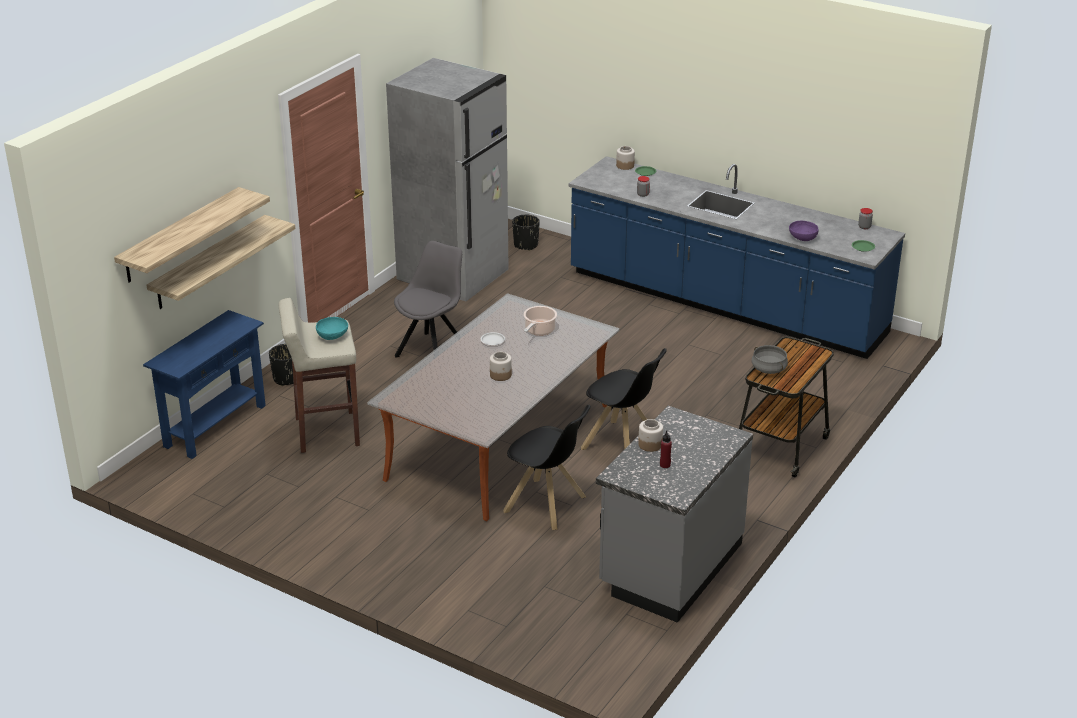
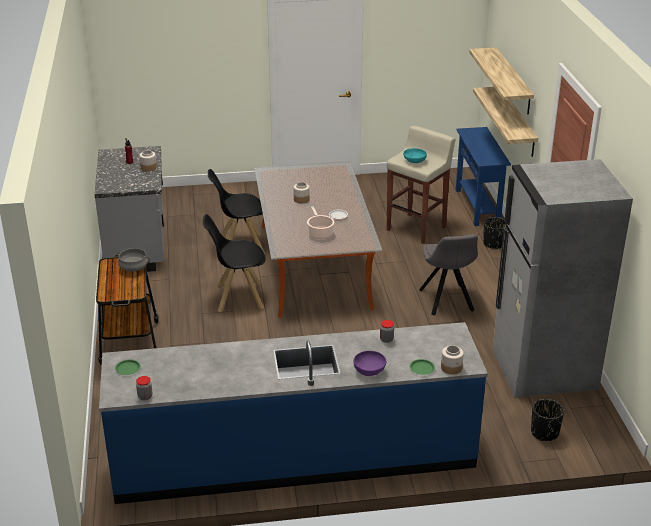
camera: 140 degrees right, 0 degrees up
purple bowl [789,221,819,241] -> purple bowl moved to [354,351,386,376]

